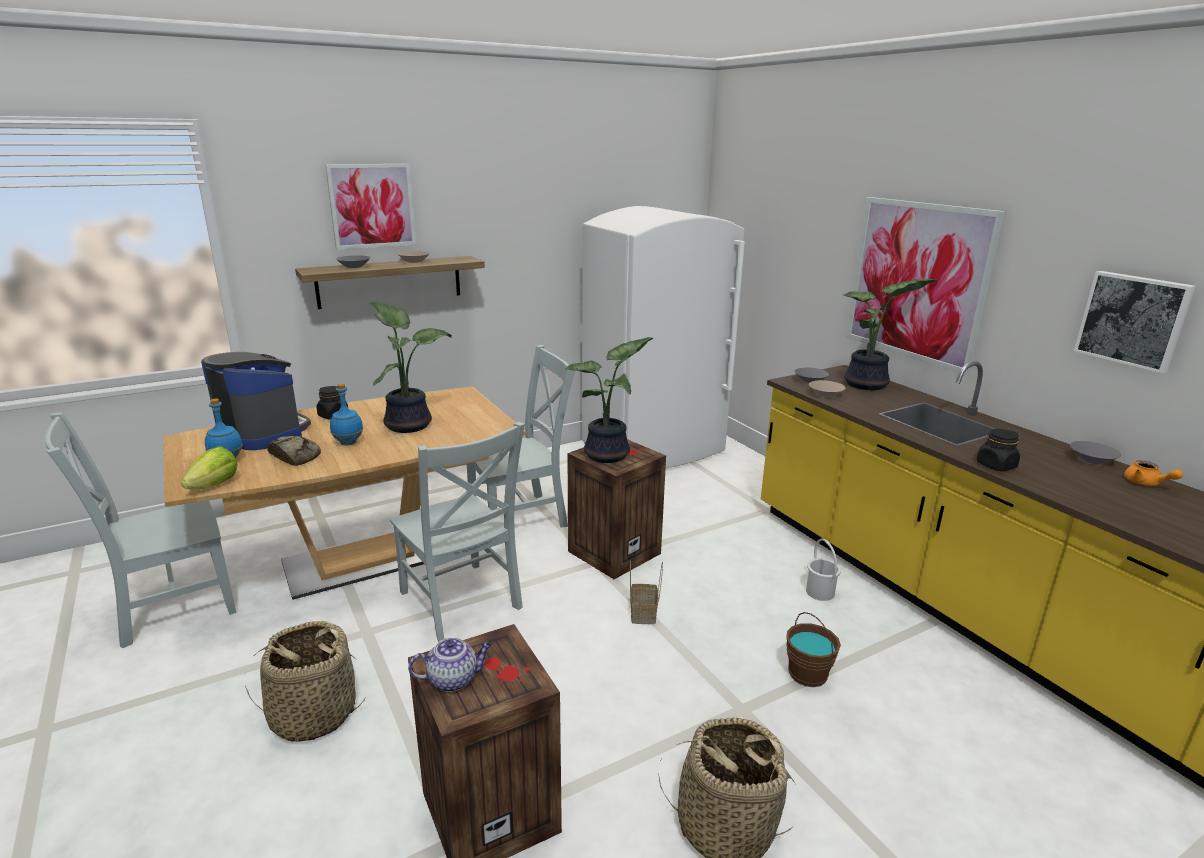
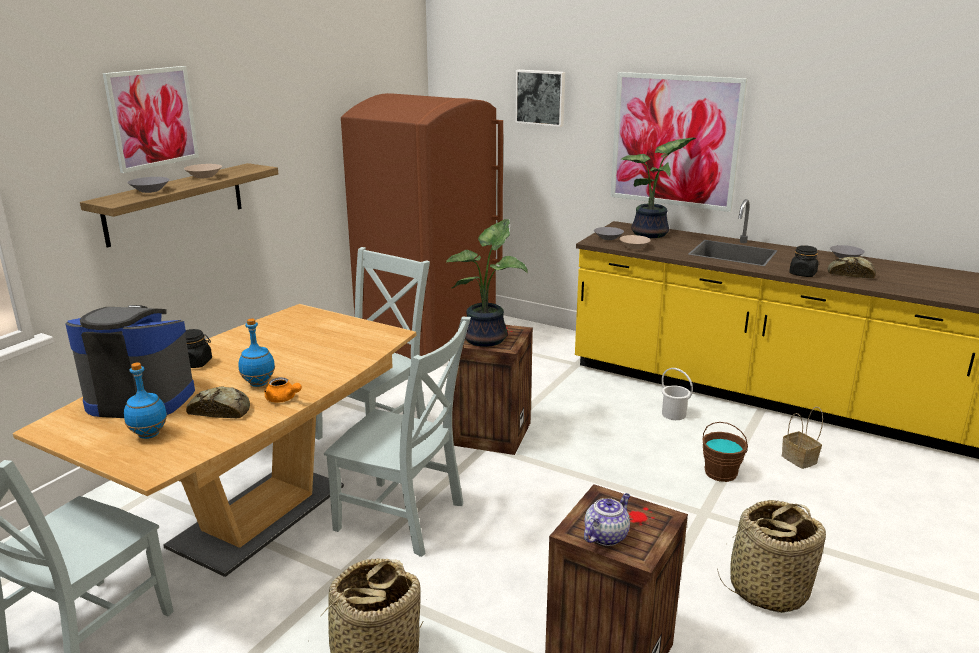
camera: 30 degrees left, 0 degrees up
lettuce [181,446,238,490] -> none
potted plant [369,302,452,433] -> none
white fridge [582,206,745,468] -> brown fridge [341,93,503,359]
basket [630,560,663,624] -> basket moved to [782,407,823,469]
picture [1074,271,1196,373] -> picture moved to [515,70,565,127]
orange teapot [1124,460,1183,486] -> orange teapot moved to [264,377,302,403]
none -> bread [828,257,876,279]

